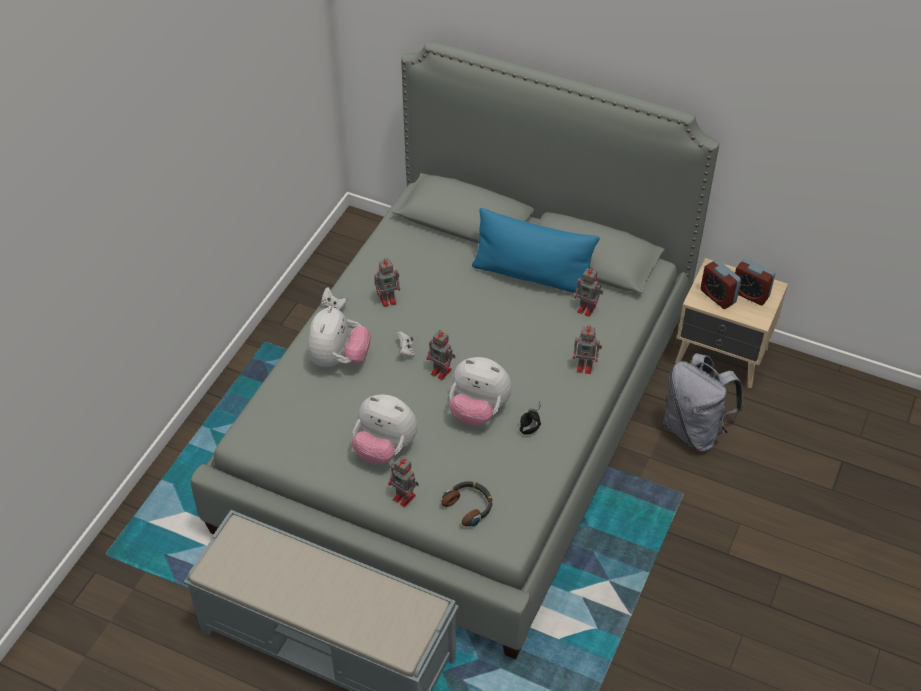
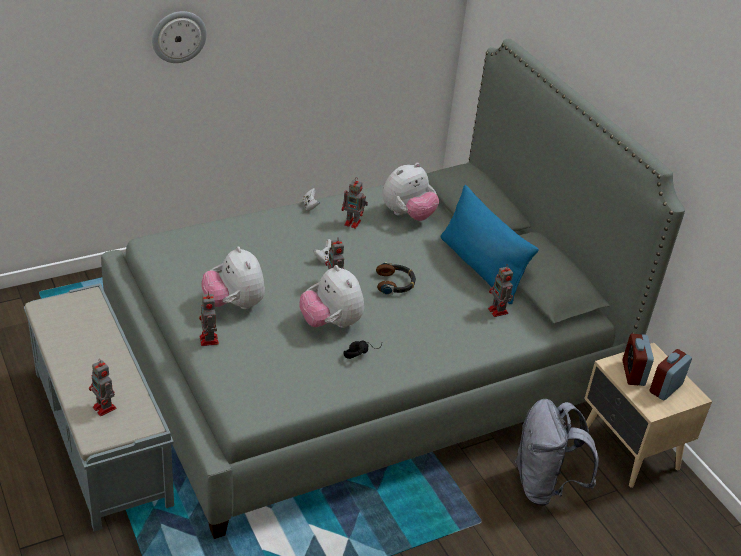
camera: 35 degrees right, 10 degrees down
plush toy [307,306,371,367] -> plush toy moved to [382,163,439,221]
headphones [441,482,492,527] -> headphones moved to [376,262,416,295]
toy robot [573,325,602,374] -> toy robot moved to [89,360,117,416]
alarm clock [735,259,775,305] -> alarm clock turned 60 degrees clockwise [649,349,692,400]
none -> wall clock [152,11,207,63]

